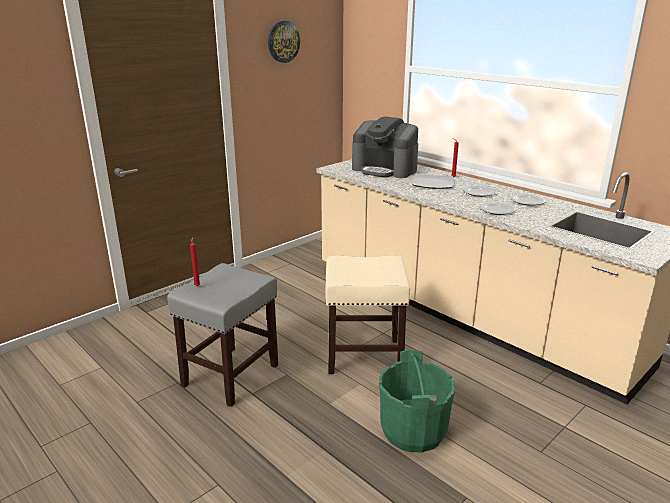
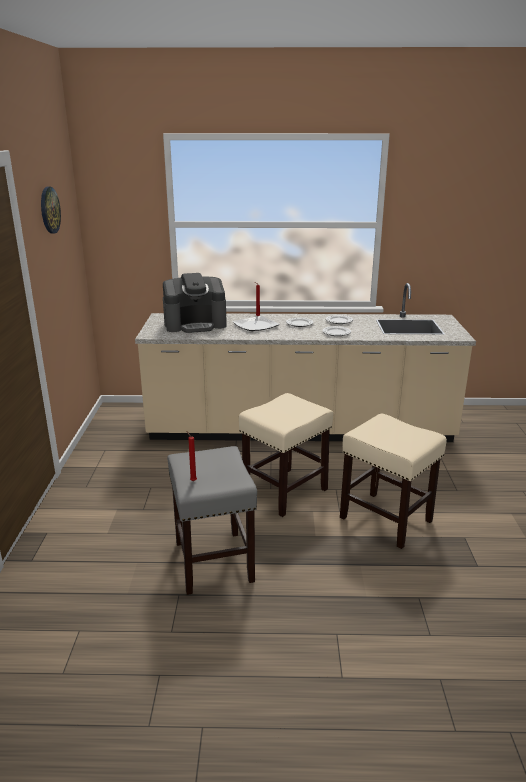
camera: 45 degrees left, 0 degrees up
green bucket [379,349,455,453] -> beige stool [340,413,447,549]

